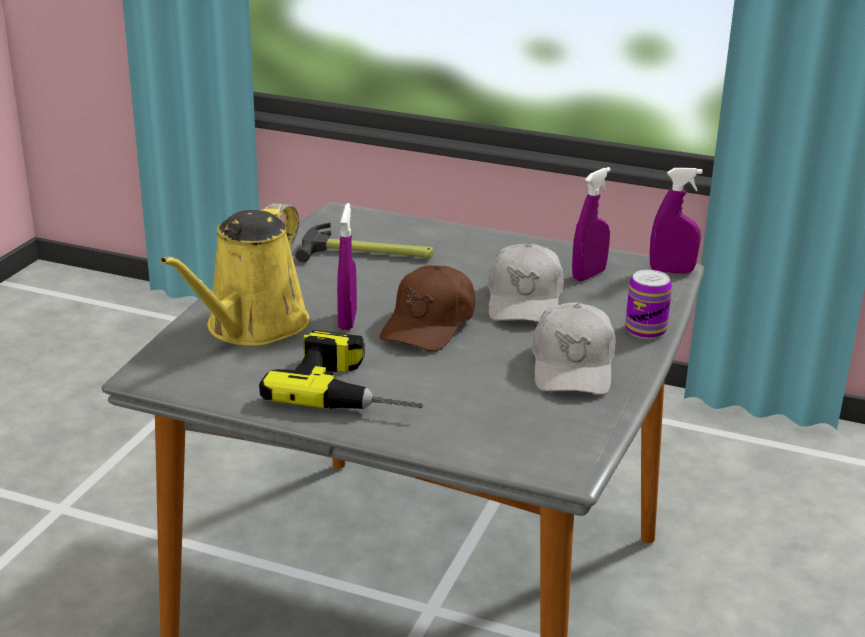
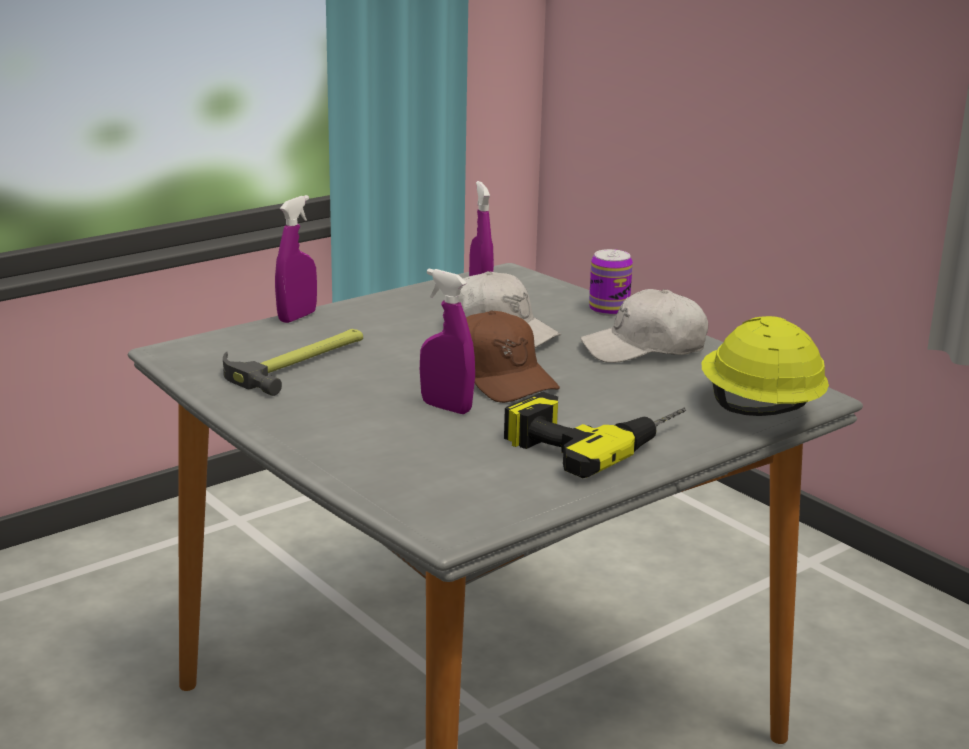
camera: 60 degrees left, 5 degrees down
yellow watering can [160,203,310,346] -> none
white cap [532,302,616,395] -> white cap turned 135 degrees clockwise [580,289,708,363]
purple spray bottle [650,168,703,273] -> purple spray bottle moved to [275,195,317,323]
none -> yellow hard hat [702,316,829,416]

